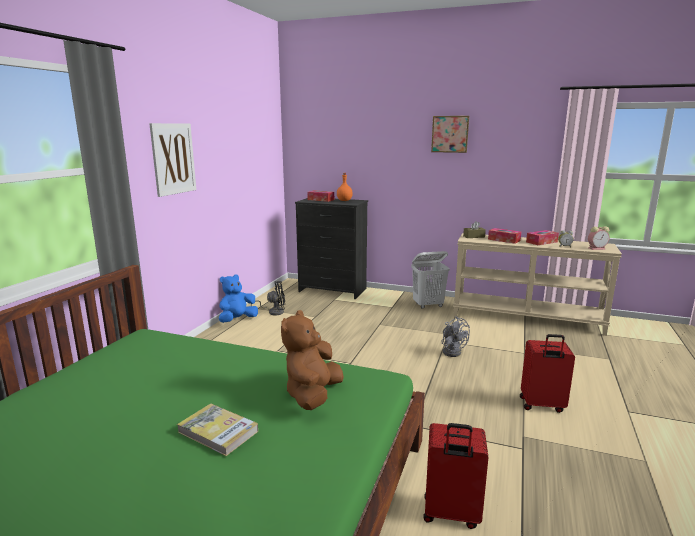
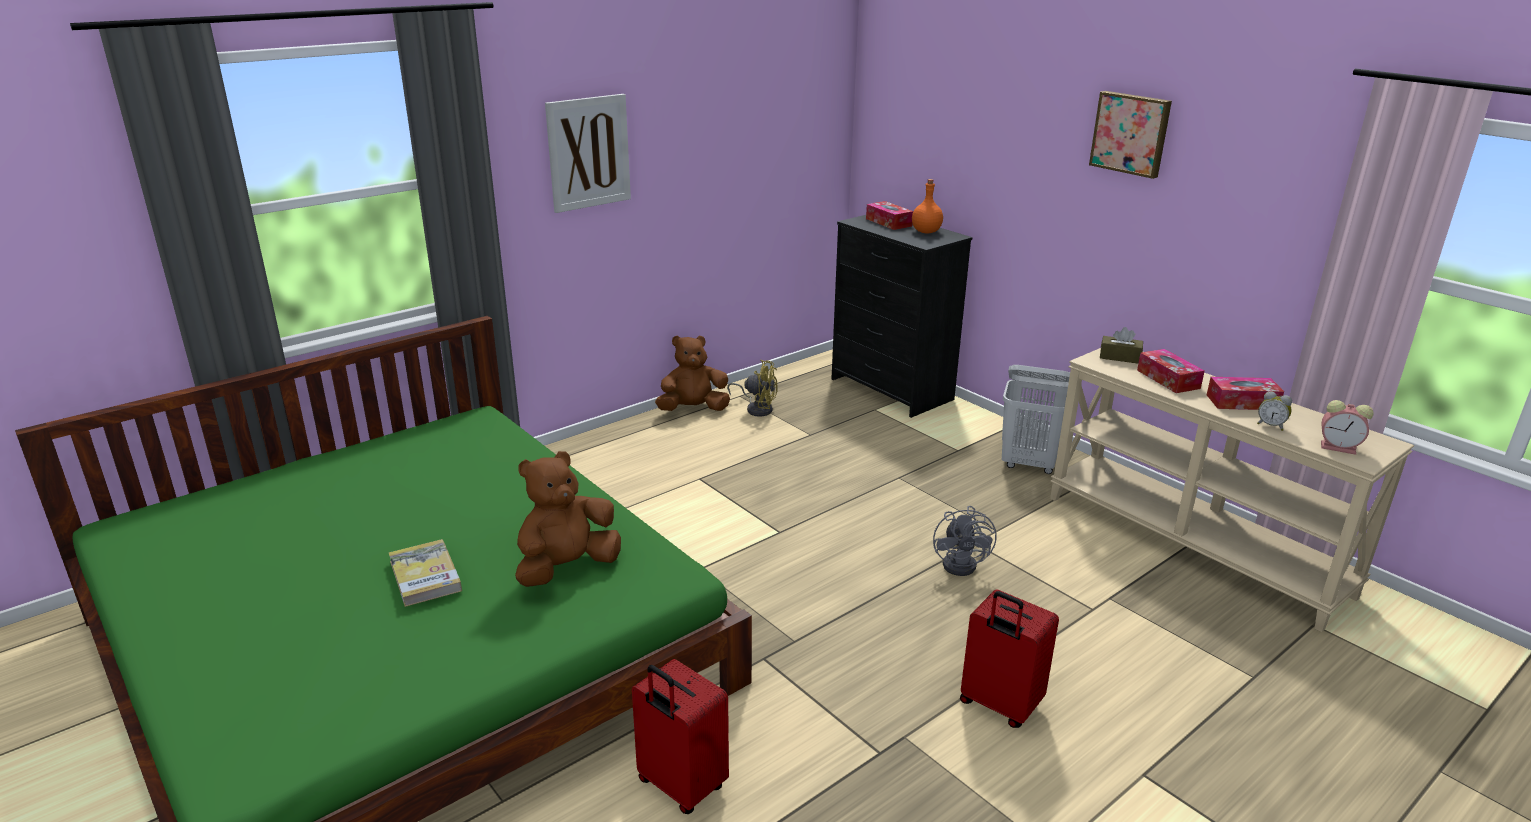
camera: 30 degrees right, 10 degrees up
blue plush toy [219,274,258,323] -> brown plush toy [655,335,730,411]
black fan [251,282,285,315] -> yellow fan [727,360,778,417]

